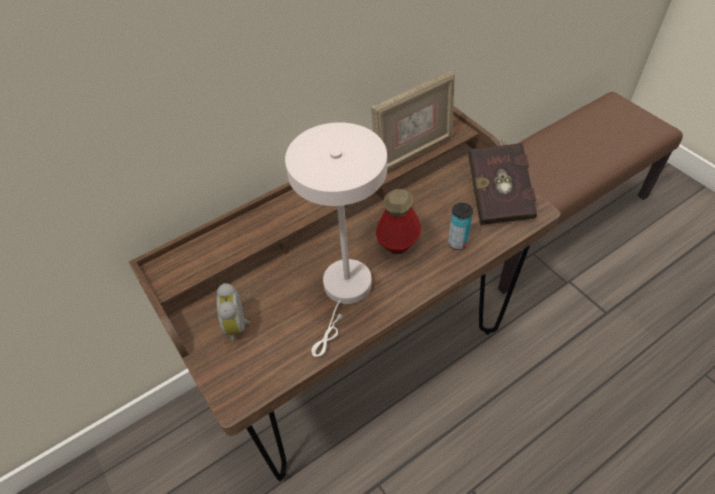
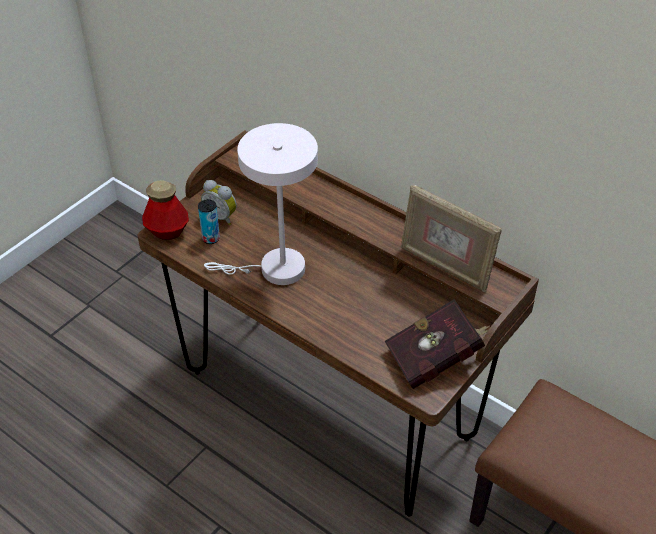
camera: 70 degrees right, 5 degrees down
alarm clock [217,283,251,342] -> alarm clock turned 120 degrees counterclockwise [201,180,237,225]
bottle [376,189,421,254] -> bottle moved to [142,180,189,240]
can [448,203,473,250] -> can moved to [198,199,220,244]

